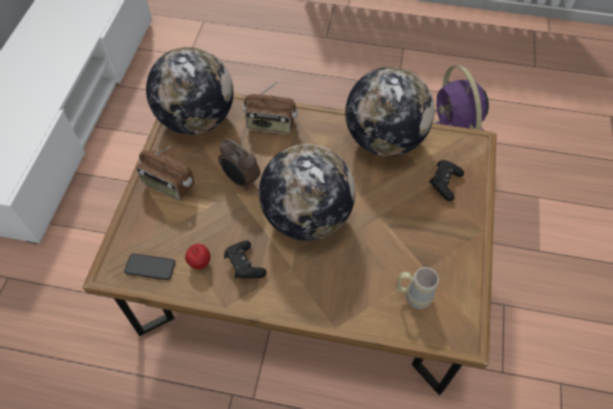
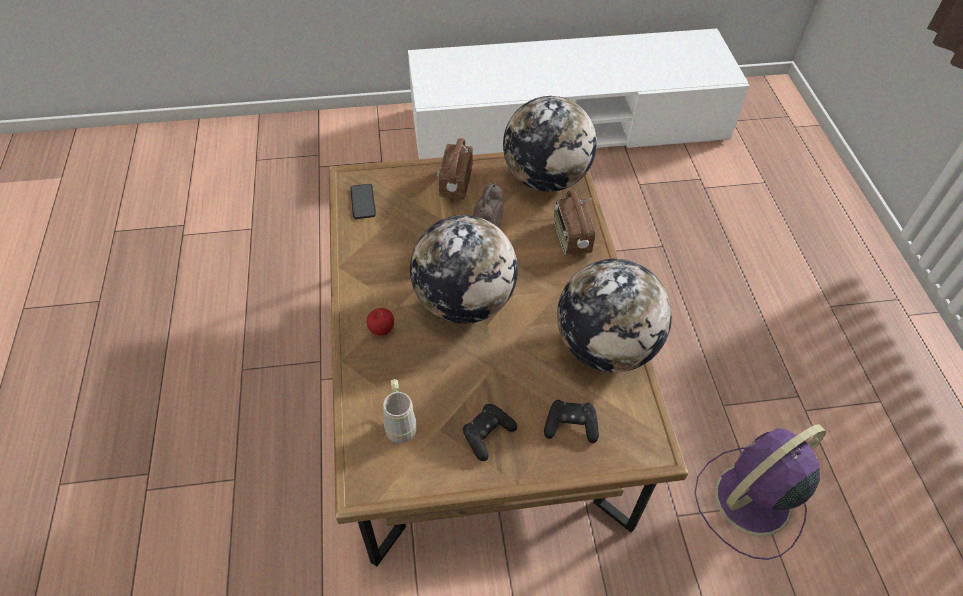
camera: 70 degrees right, 5 degrees down
apple [185,244,210,269] -> apple moved to [367,308,394,336]
black game controller [224,241,267,278] -> black game controller moved to [463,404,517,461]

